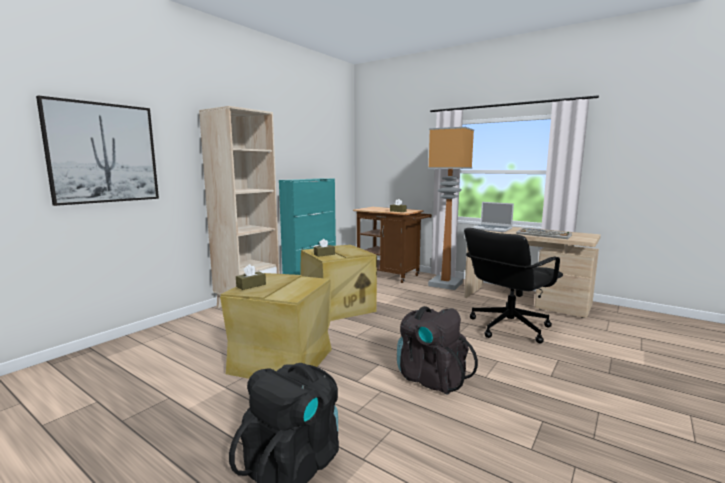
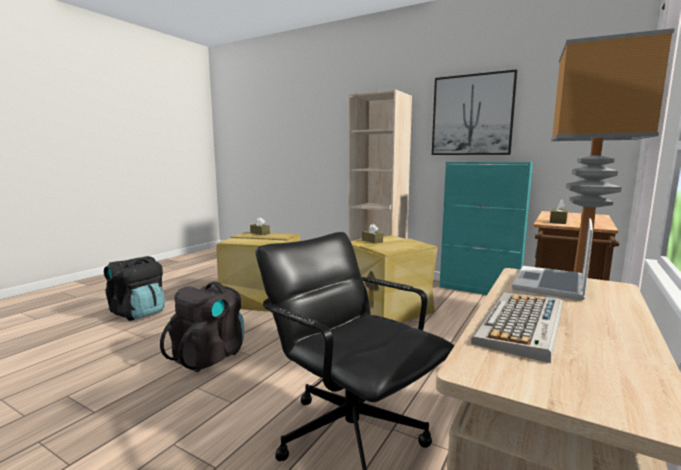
camera: 85 degrees right, 0 degrees up
picture [36,96,159,206] -> picture moved to [432,69,517,155]

